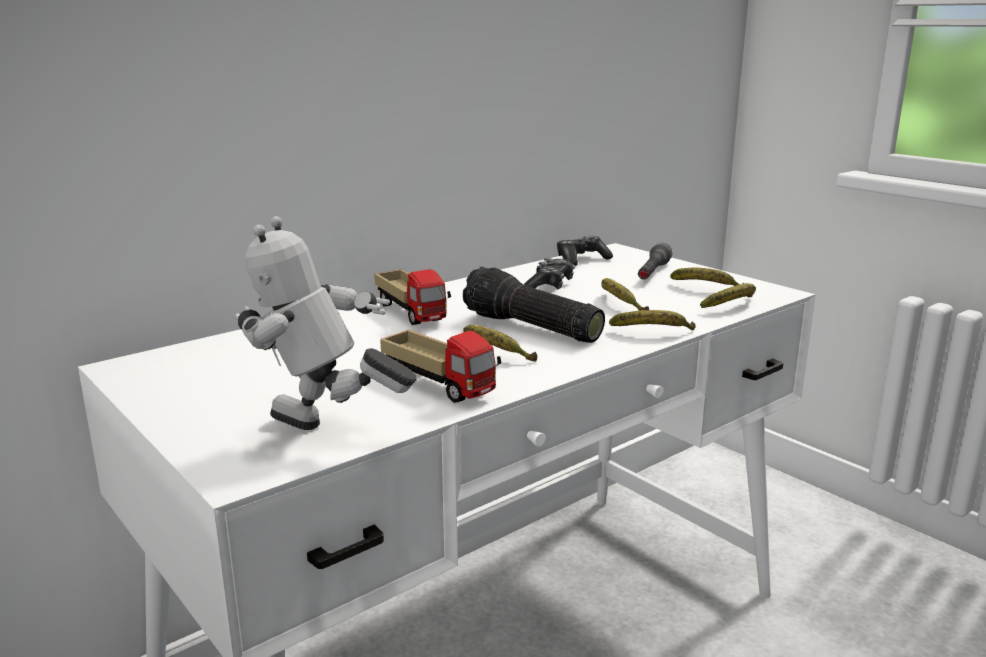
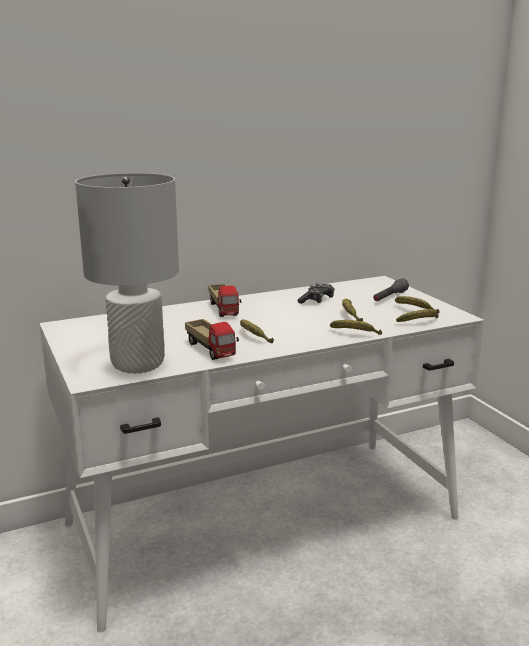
camera: 15 degrees right, 0 degrees up
toy robot [235,216,417,430] -> grey table lamp [75,173,179,374]
flashlight [463,266,605,343] -> none
game controller [557,236,613,266] -> none

